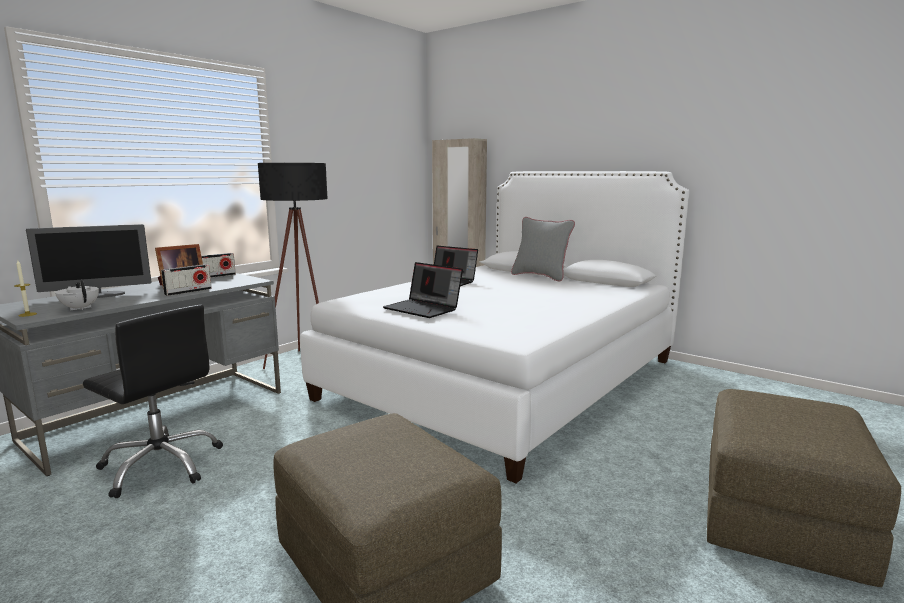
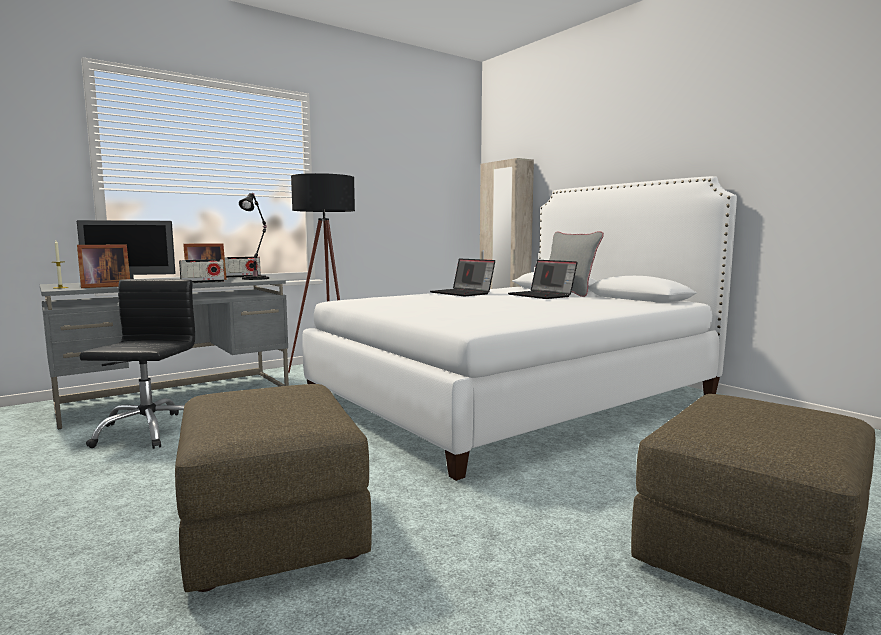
camera: 15 degrees right, 5 degrees down
white teapot [55,280,99,310] -> picture frame [77,244,130,288]
black office chair [83,305,223,498] -> black office chair turned 135 degrees counterclockwise [79,279,195,449]
laptop [383,262,463,318] -> laptop moved to [508,260,578,299]
none -> black table lamp [239,193,269,280]

